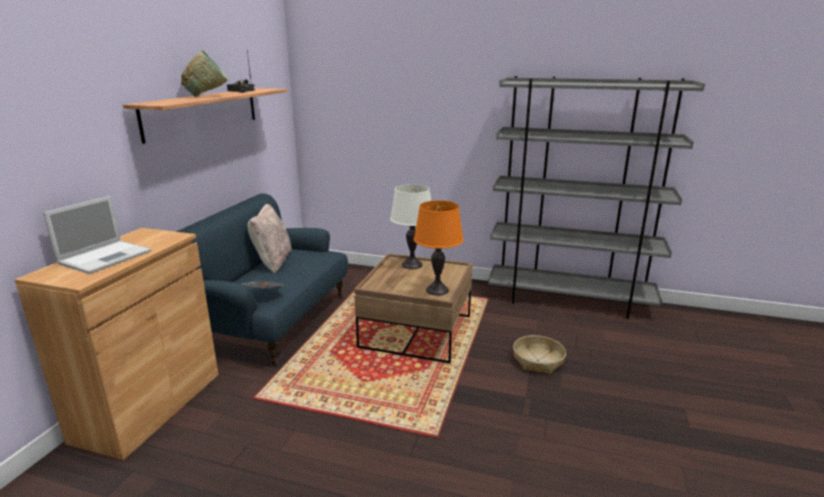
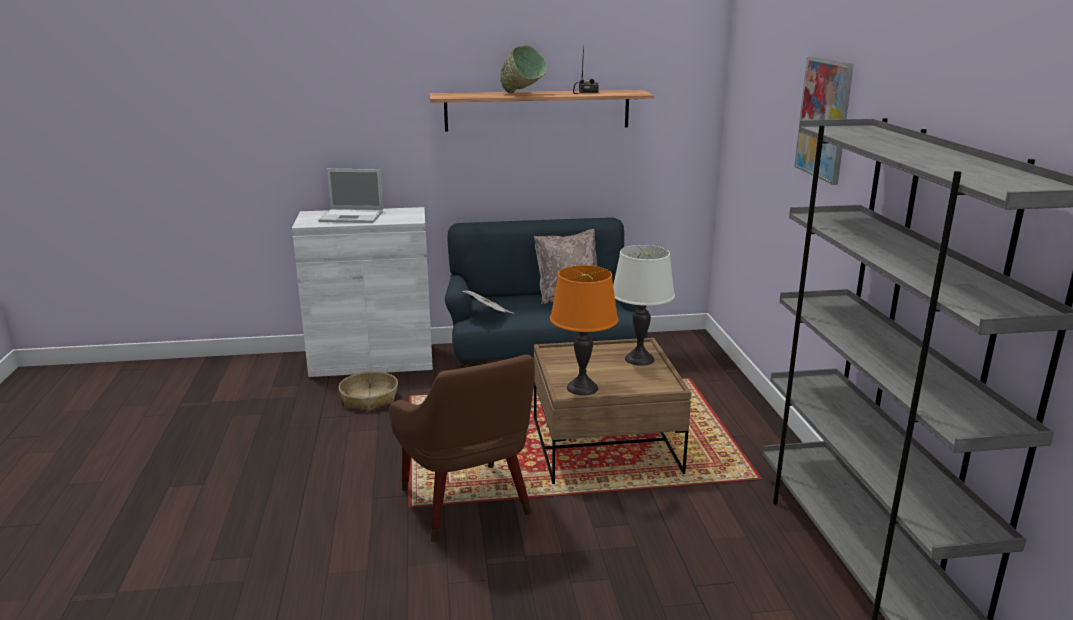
camera: 65 degrees right, 0 degrees up
brown cabinet [15,228,219,460] -> white cabinet [292,207,433,377]
basket [513,335,566,374] -> basket moved to [339,371,398,411]
none -> brown armchair [389,355,535,542]
none -> picture [794,57,854,185]

